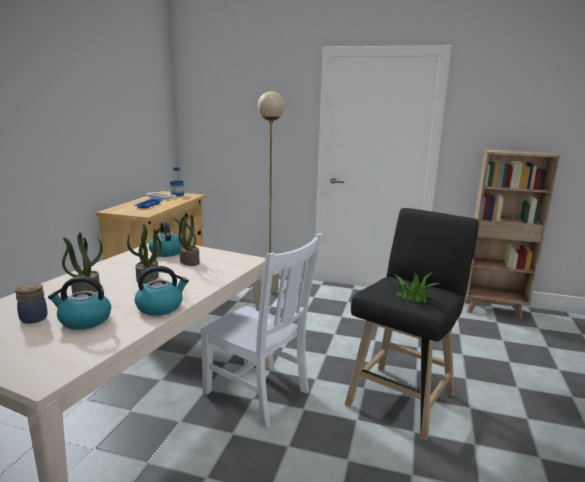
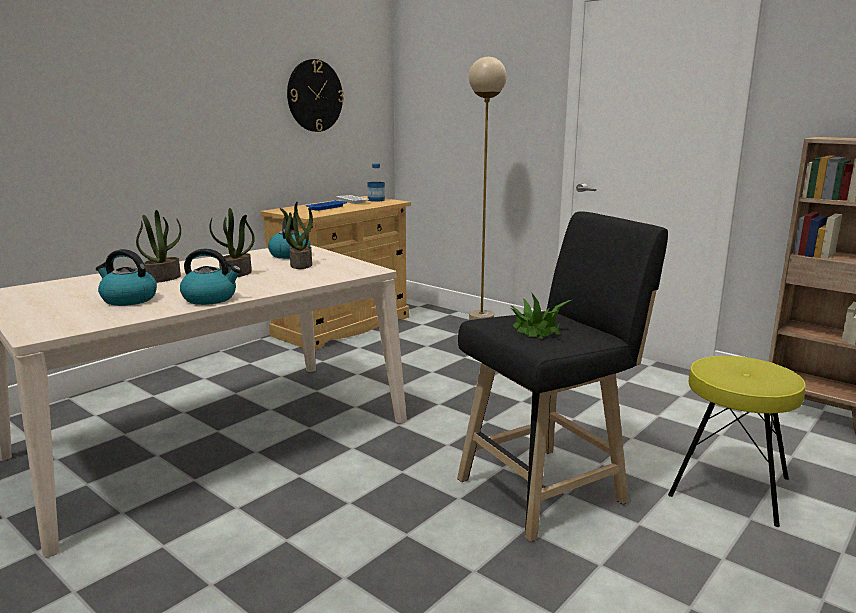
camera: 25 degrees right, 0 degrees up
jar [15,283,48,324] -> none
white chair [200,233,322,428] -> none
none -> wall clock [287,59,344,132]
none -> yellow stool [668,356,805,527]

